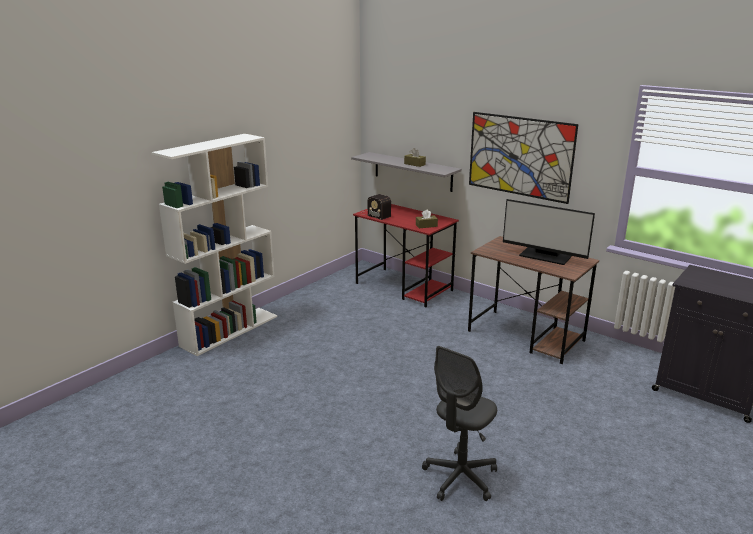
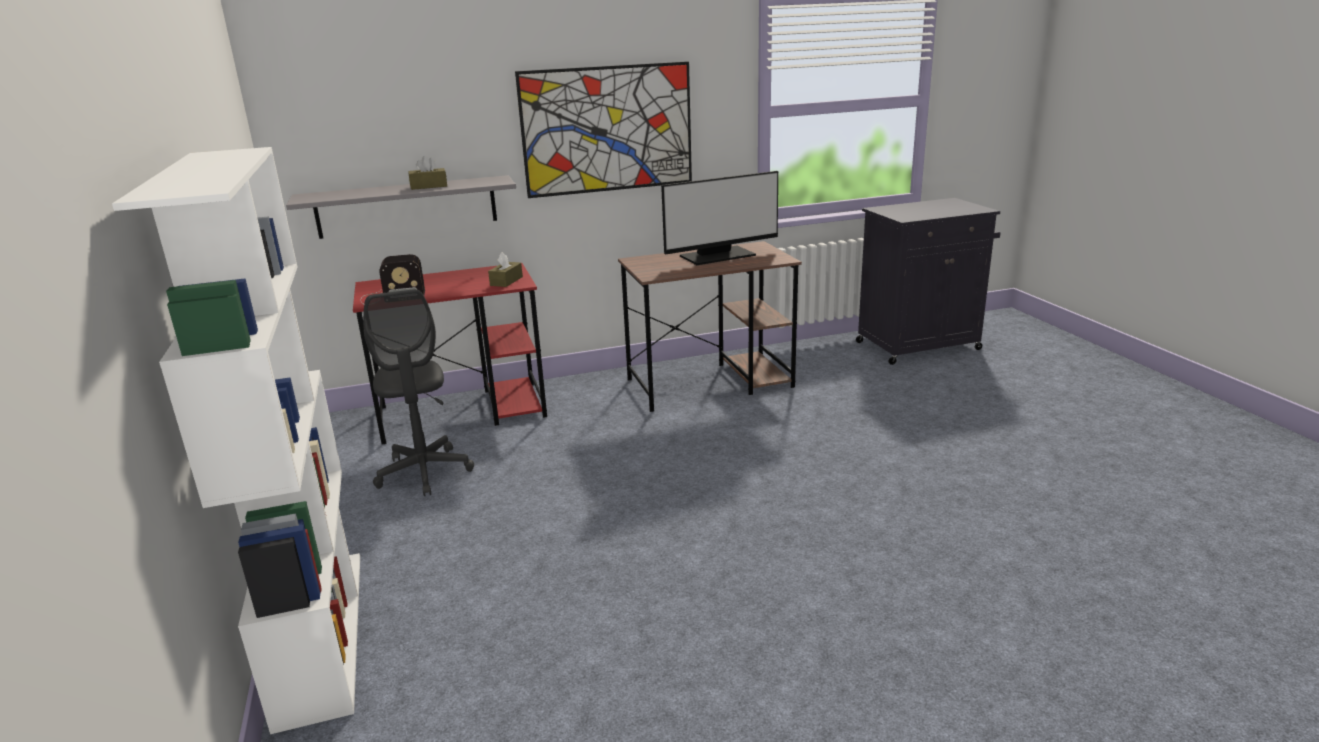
camera: 55 degrees left, 0 degrees up
grey office chair [422,346,497,501] -> grey office chair moved to [363,289,474,496]

